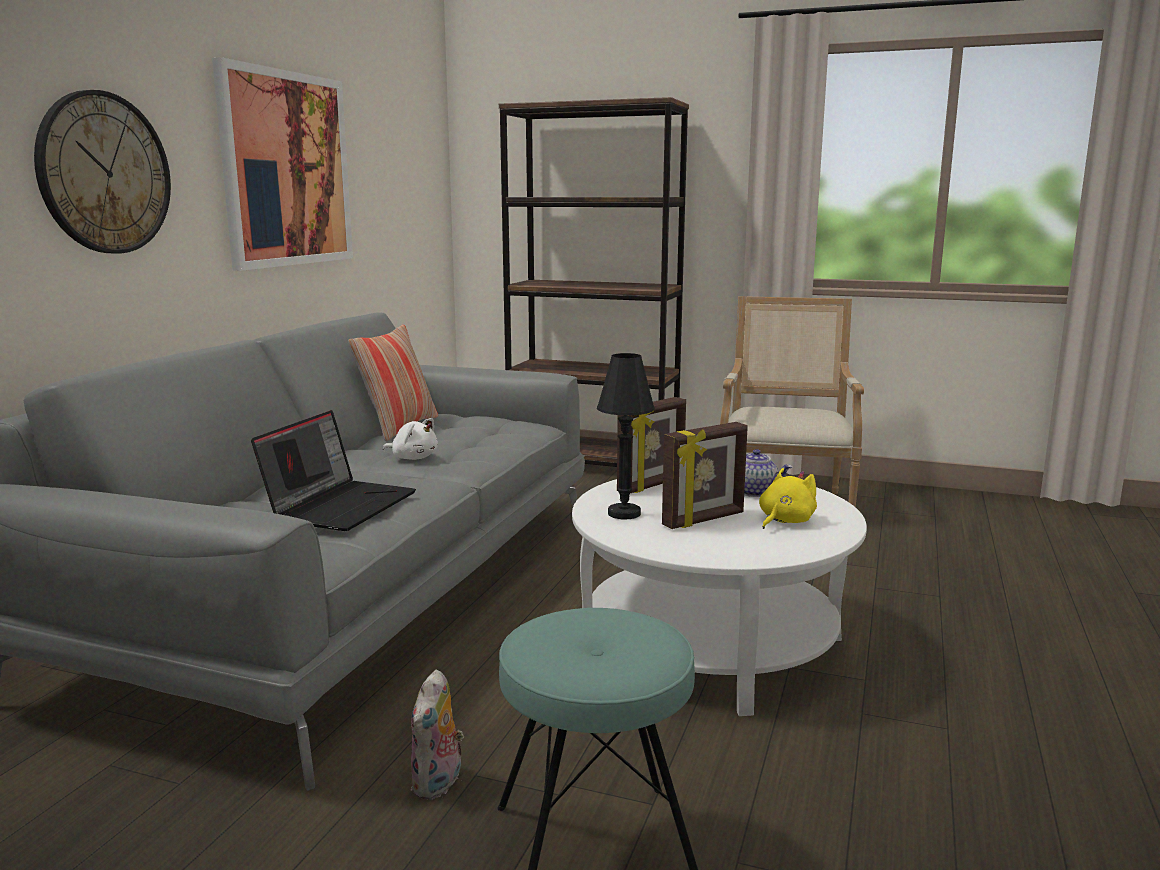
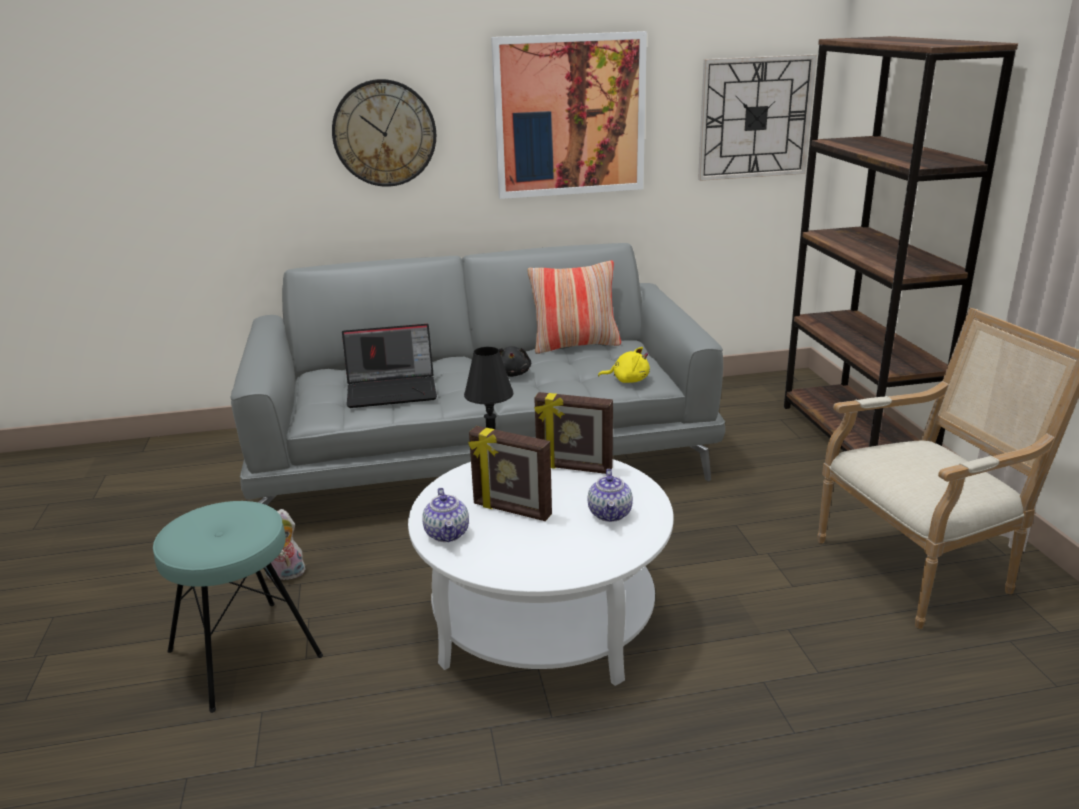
camera: 60 degrees right, 10 degrees up
white plush toy [383,418,438,460] -> black plush toy [499,346,531,377]
yellow plush toy [759,468,817,529] -> yellow plush toy moved to [598,347,650,383]
none -> teapot [422,488,469,542]
none -> wall clock [698,54,817,181]

